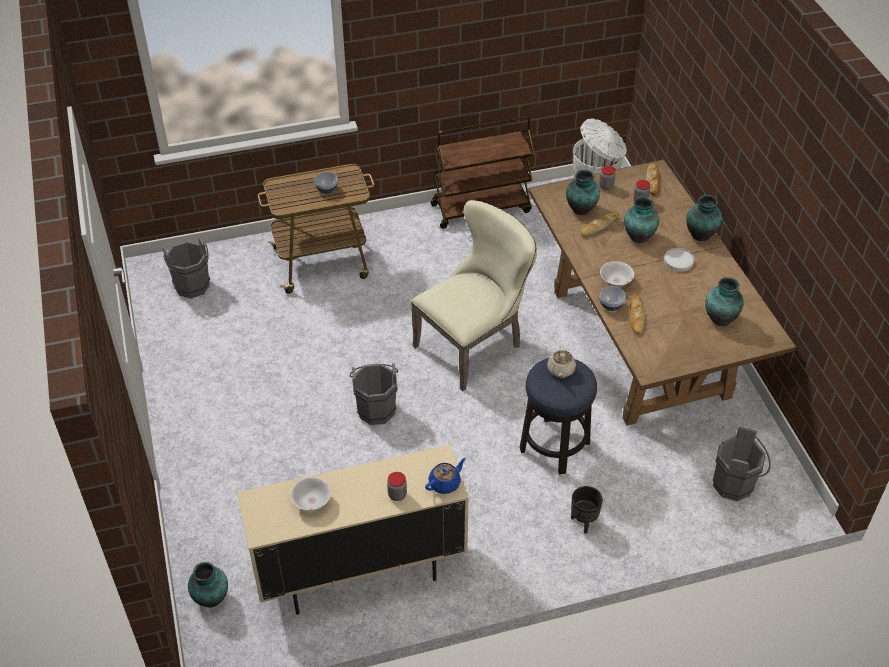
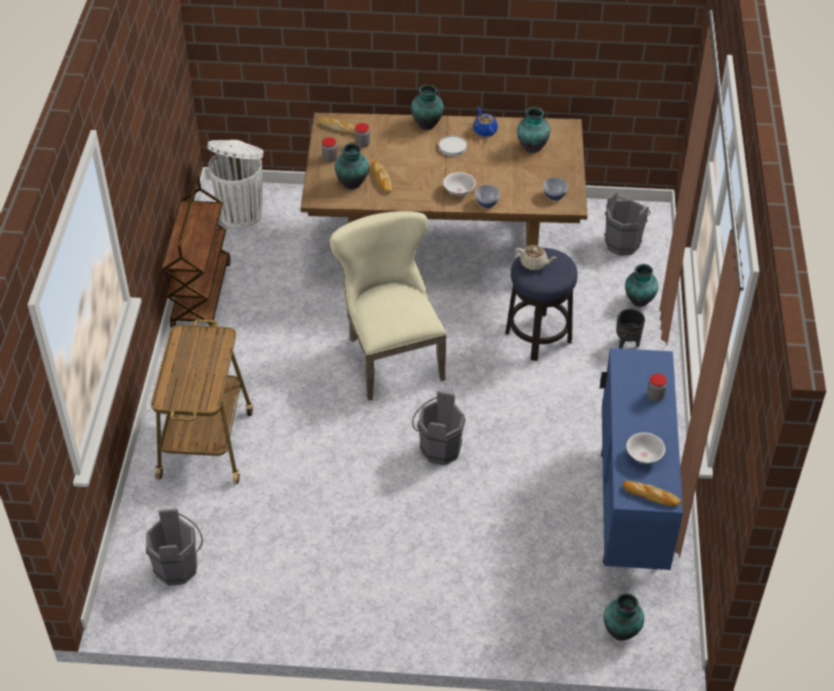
camera: 70 degrees left, 0 degrees up
beige cabinet [237,445,469,615] -> blue cabinet [600,348,683,570]
bowl [314,172,338,194] -> bowl moved to [544,177,568,201]
blue teapot [425,458,466,494] -> blue teapot moved to [473,106,498,136]
vase [624,196,659,243] -> vase moved to [625,264,658,307]
bread [630,294,645,334] -> bread moved to [623,481,681,506]

